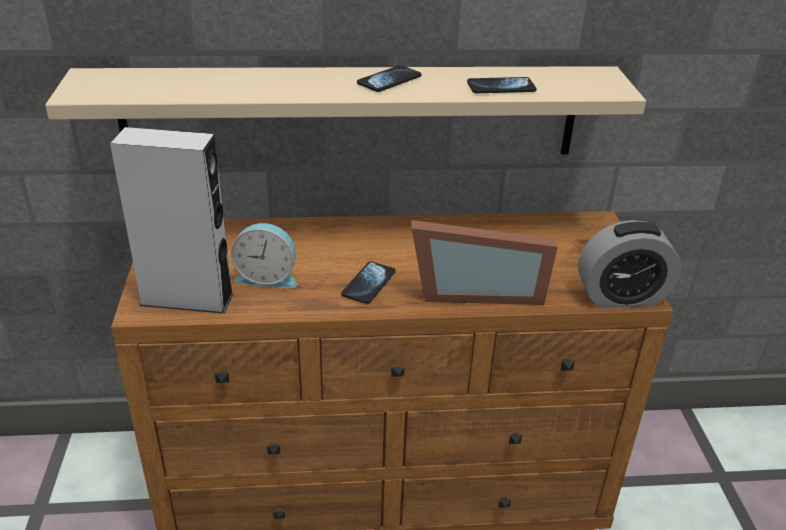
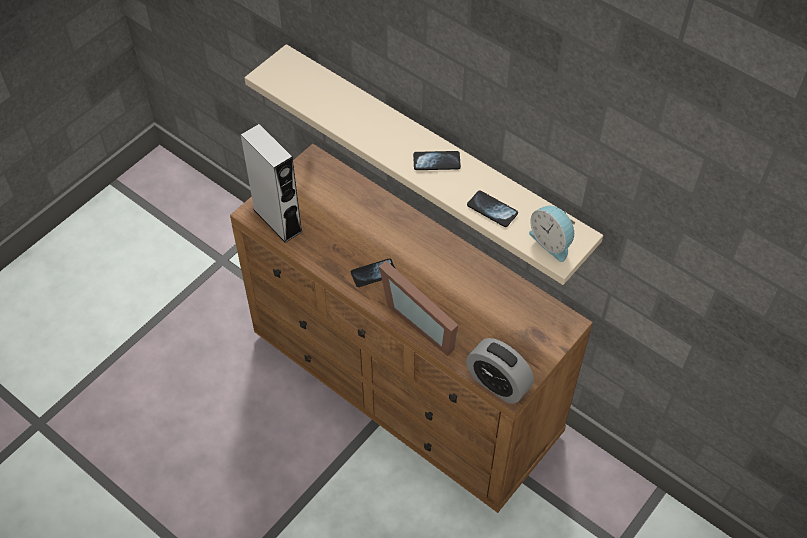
camera: 45 degrees right, 20 degrees up
alarm clock [231,223,297,288] -> alarm clock moved to [529,206,575,262]

